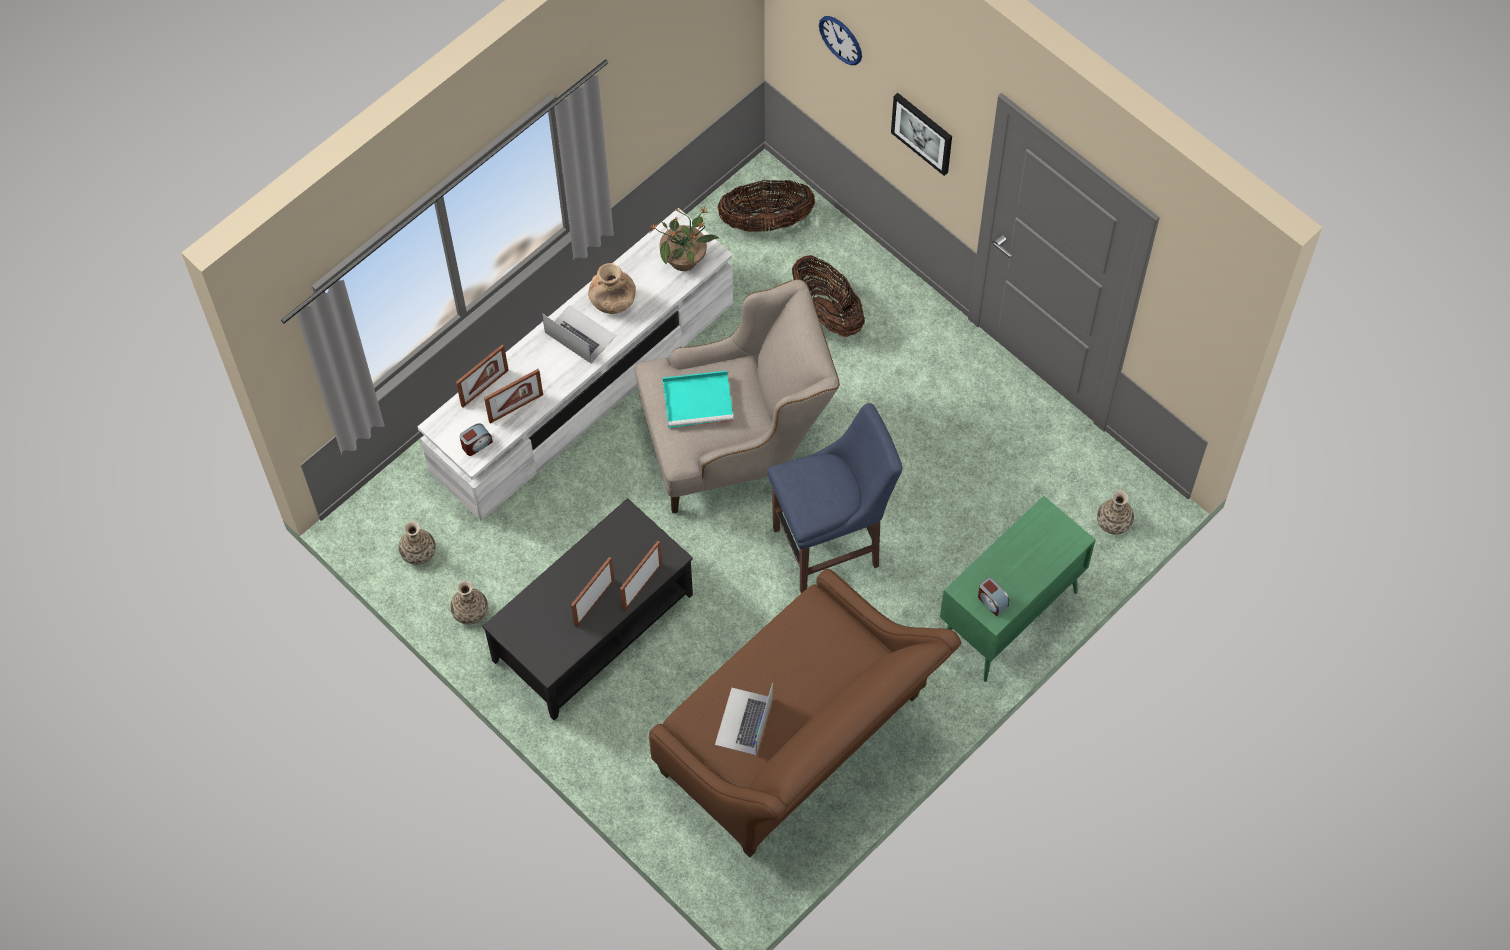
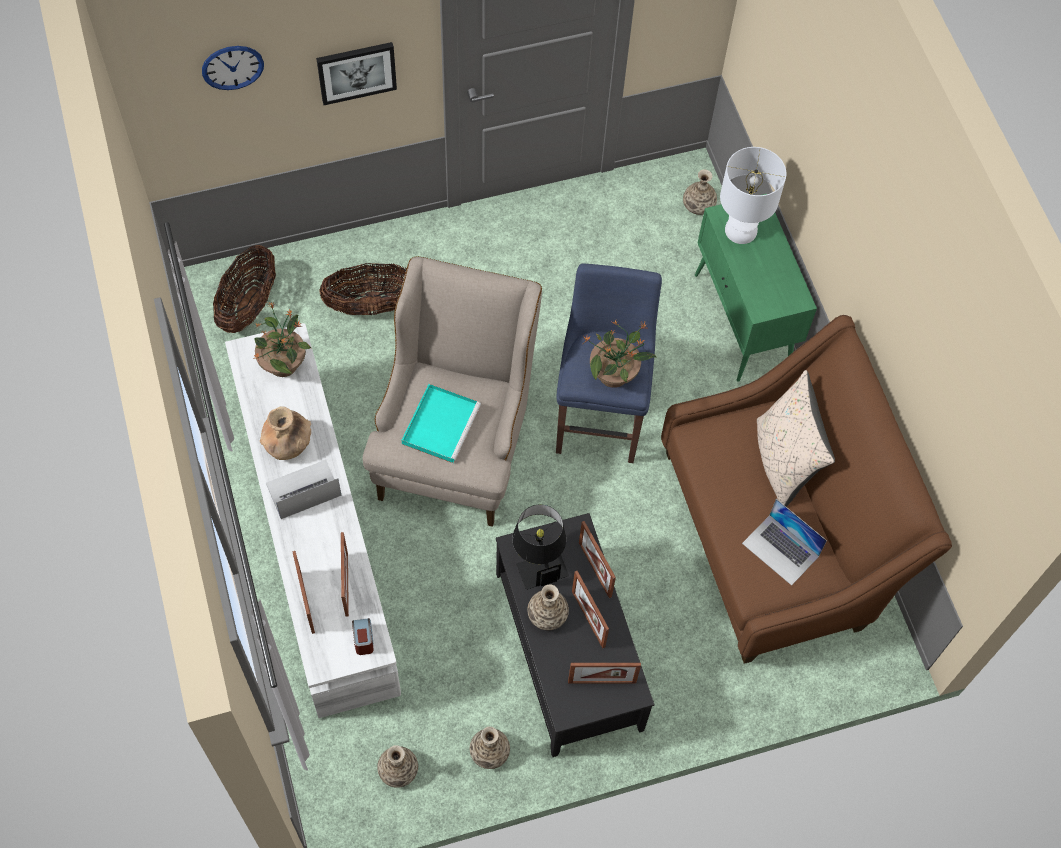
camera: 65 degrees left, 0 degrees up
alarm clock [978,577,1009,616] -> none
none -> black table lamp [512,505,569,590]
none -> vase [527,584,569,630]
none -> picture frame [568,663,641,684]
none -> potted plant [583,320,656,388]
none -> white table lamp [720,147,786,244]
none -> beige pillow [757,370,835,507]

